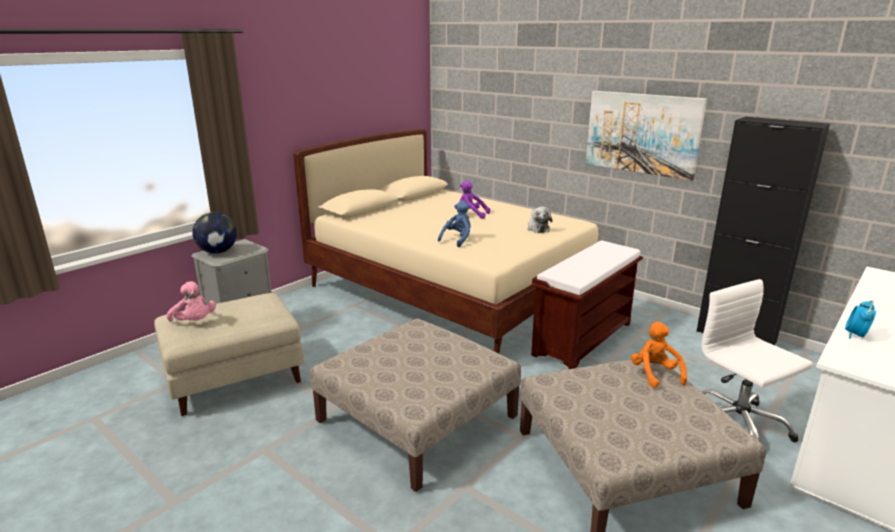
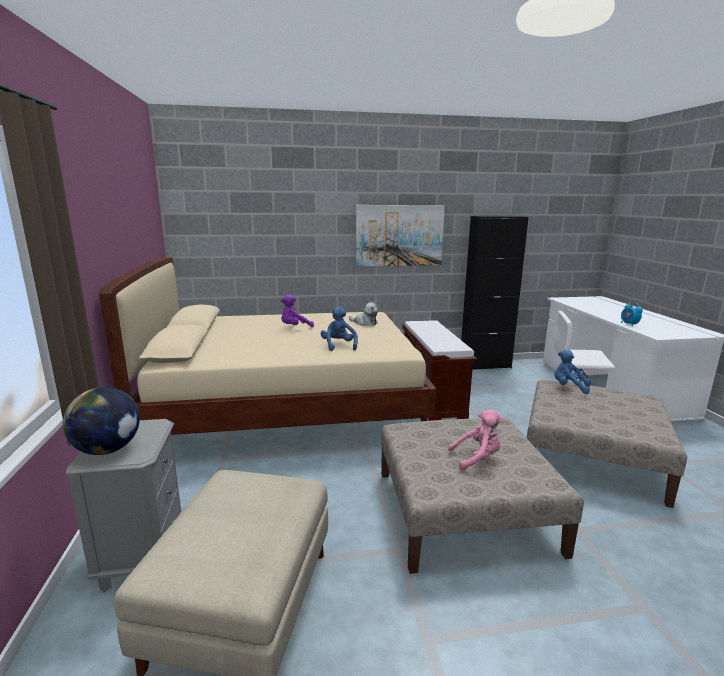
camera: 50 degrees left, 5 degrees down
pink plush toy [167,281,216,322] -> pink plush toy moved to [448,410,503,471]
orange plush toy [631,322,687,388] -> blue plush toy [554,349,591,394]

